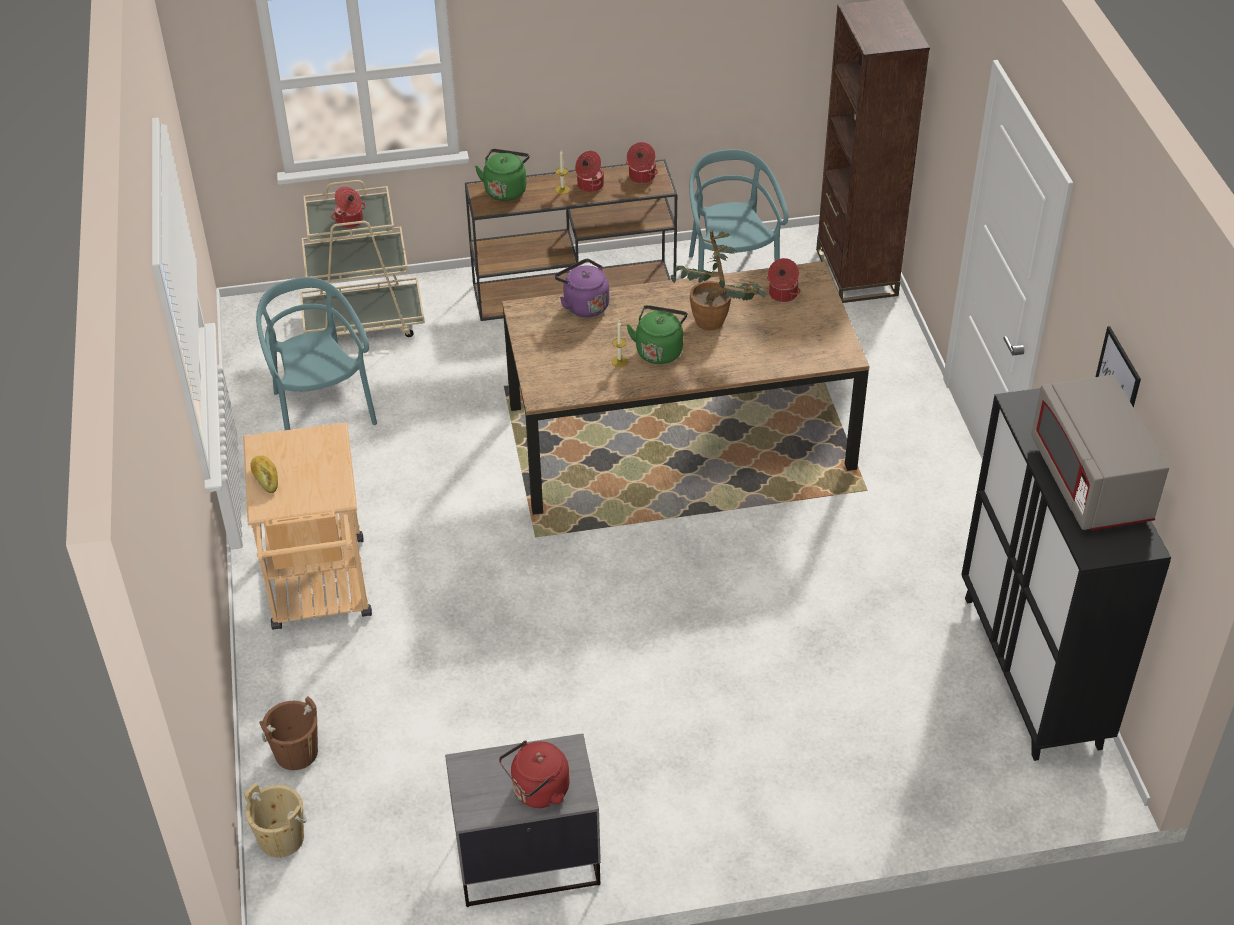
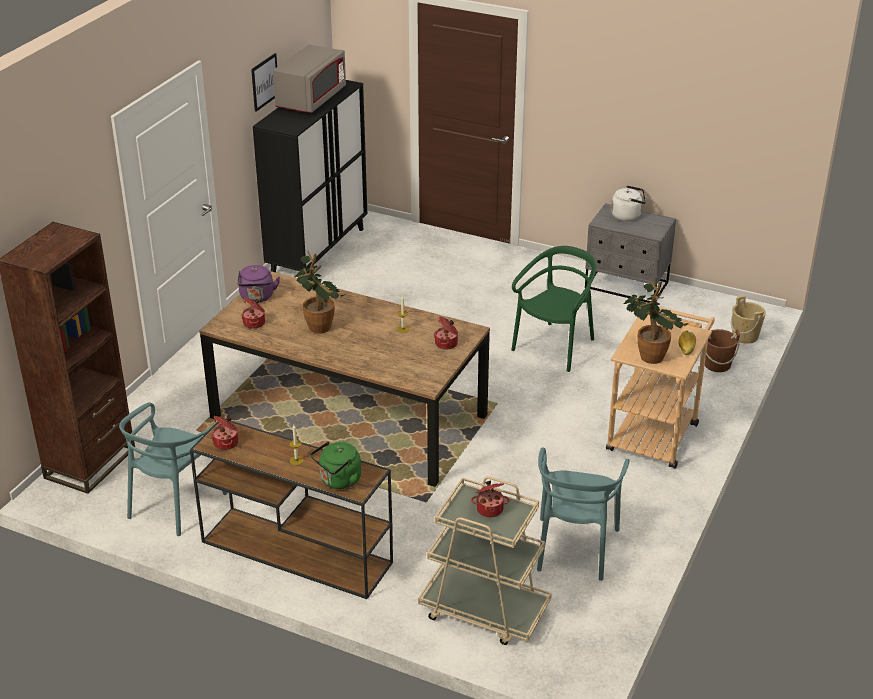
camera: 145 degrees left, 10 degrees down
red kettle [499,740,569,808] -> white kettle [611,185,646,221]
purple kettle [555,259,609,317] -> purple kettle moved to [237,265,280,302]
cooking pot [575,151,604,192] -> cooking pot moved to [434,317,458,349]
green kettle [626,305,687,364] -> none
none -> green chair [511,246,596,372]
none -> potted plant [624,279,689,364]

